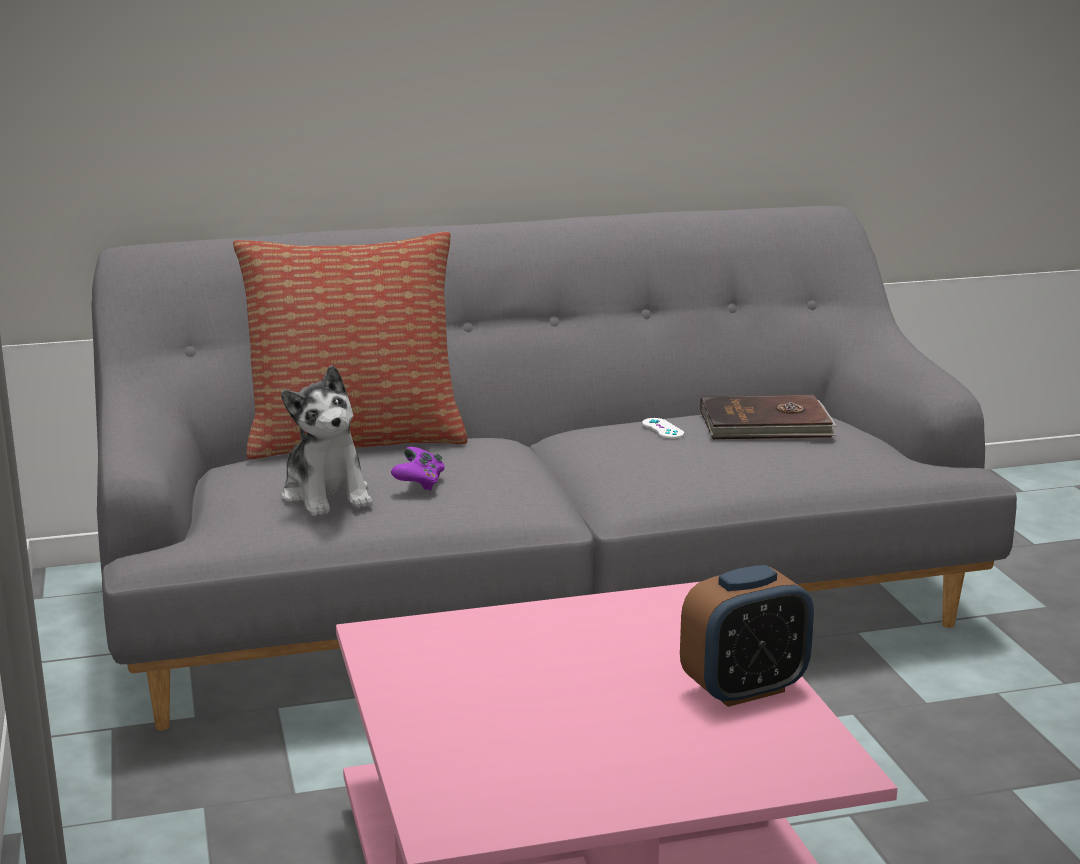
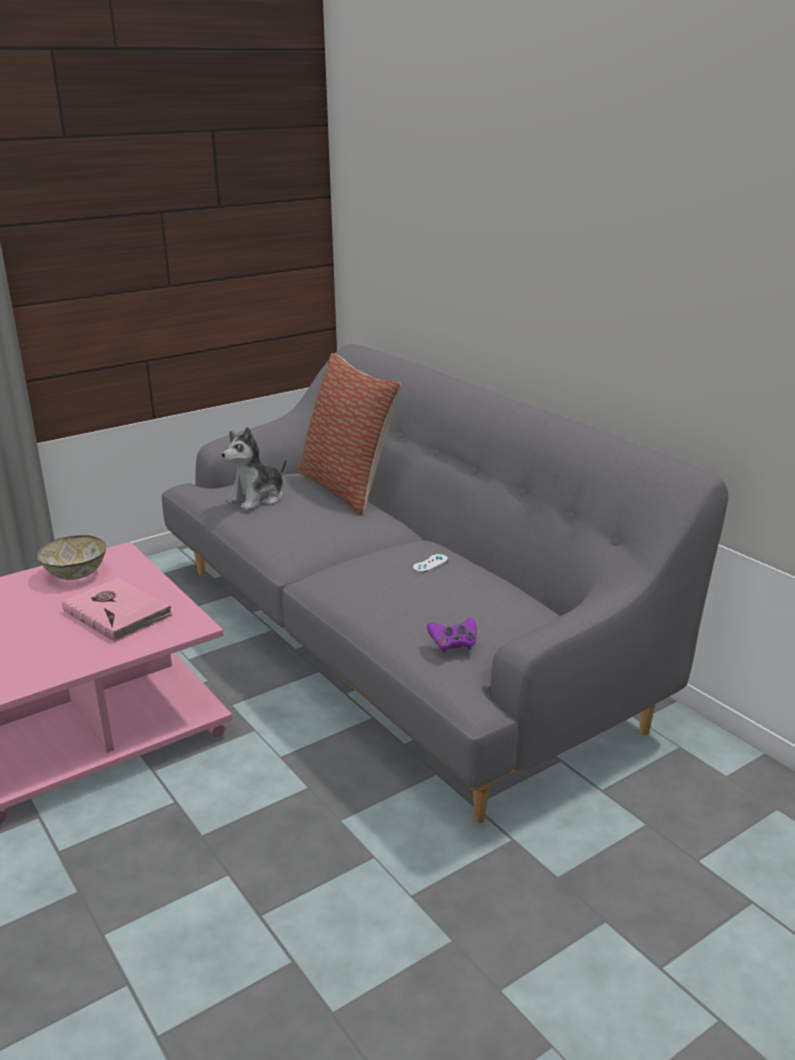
camera: 70 degrees right, 5 degrees up
purple game controller [391,447,445,491] -> purple game controller moved to [427,617,477,653]
alarm clock [680,565,814,707] -> none
brown book [700,395,837,439] -> none
none -> bowl [37,535,106,580]
none -> pink book [62,578,172,642]

